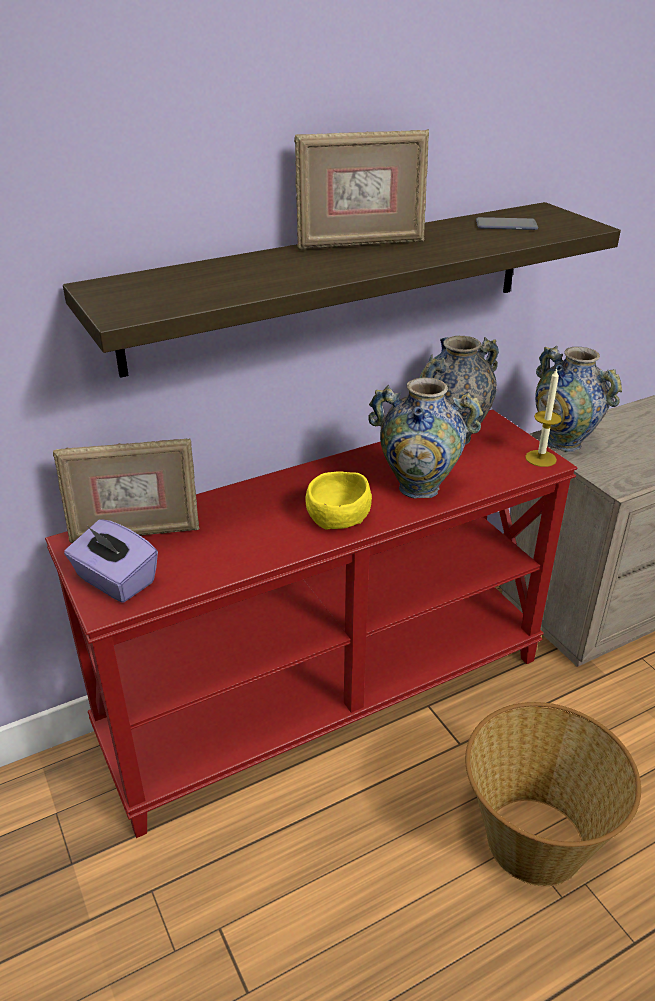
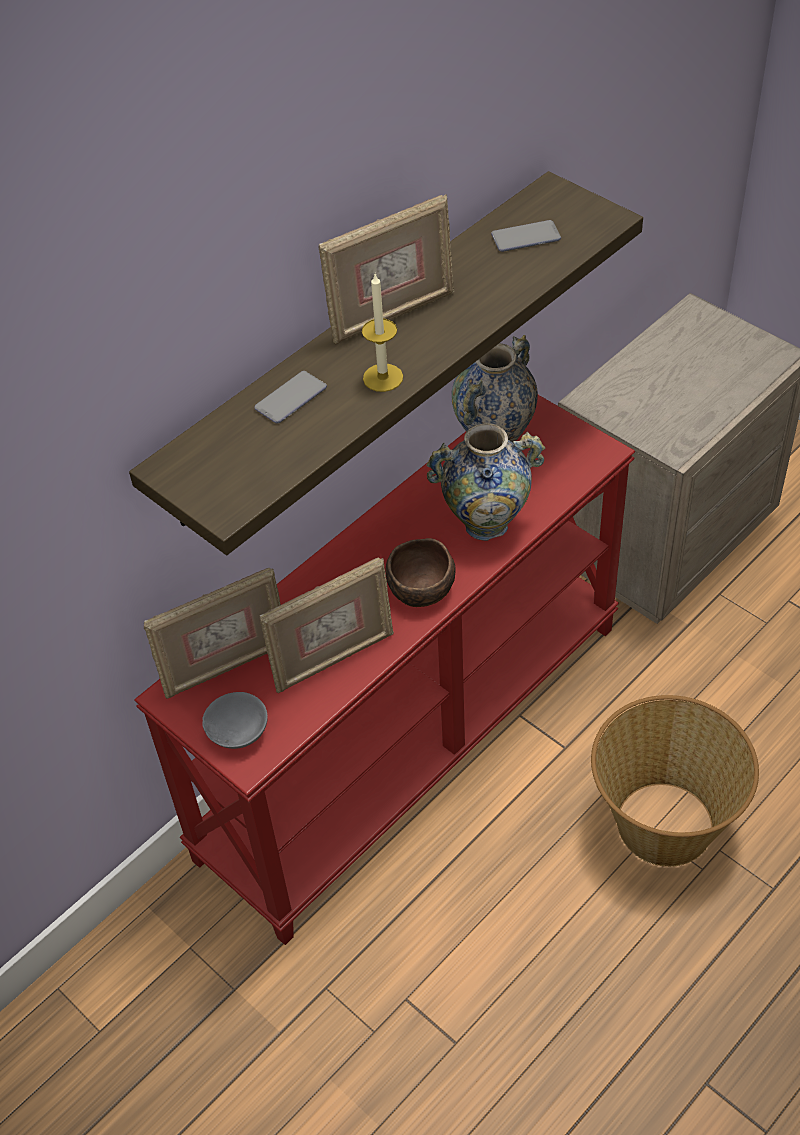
camera: 15 degrees left, 15 degrees up
purple tissue box [64,519,158,603] -> grey bowl [202,692,268,749]
yellow bowl [305,471,372,529] -> brown bowl [385,538,455,607]
candle [525,368,562,467] -> candle moved to [362,274,403,392]
vase [535,346,622,452] -> none
none -> phone [255,371,327,424]
none -> picture frame [259,558,394,693]

